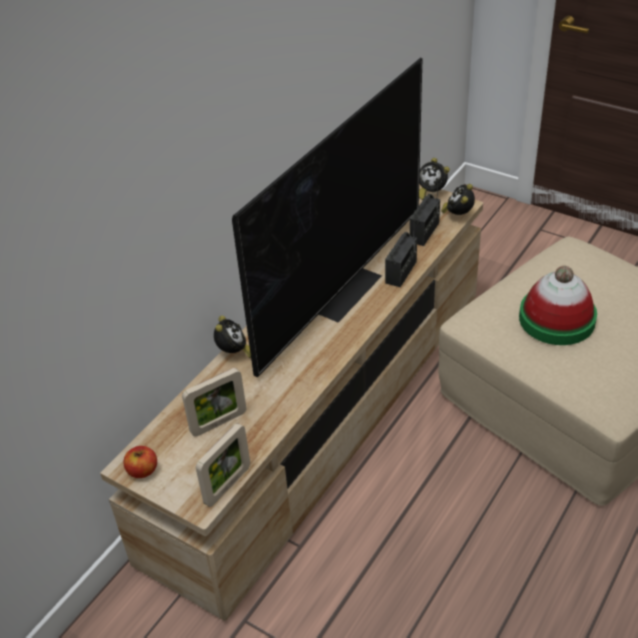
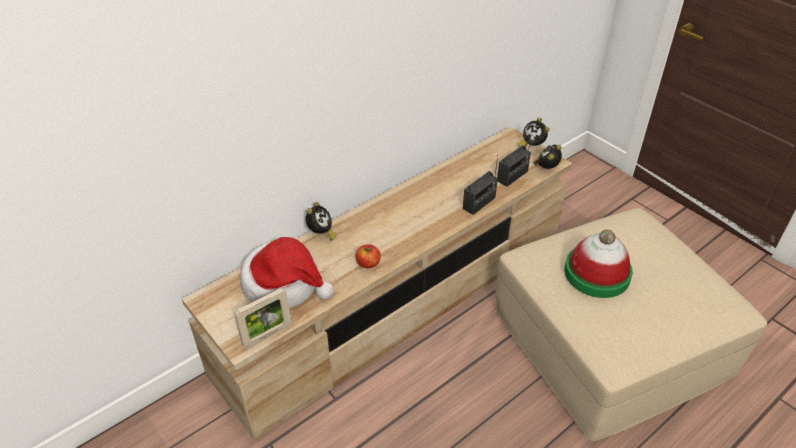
camera: 15 degrees right, 0 degrees up
apple [123,446,157,478] -> apple moved to [356,244,380,268]
picture frame [182,368,246,437] -> hat [240,237,334,308]
television [232,58,422,377] -> none

